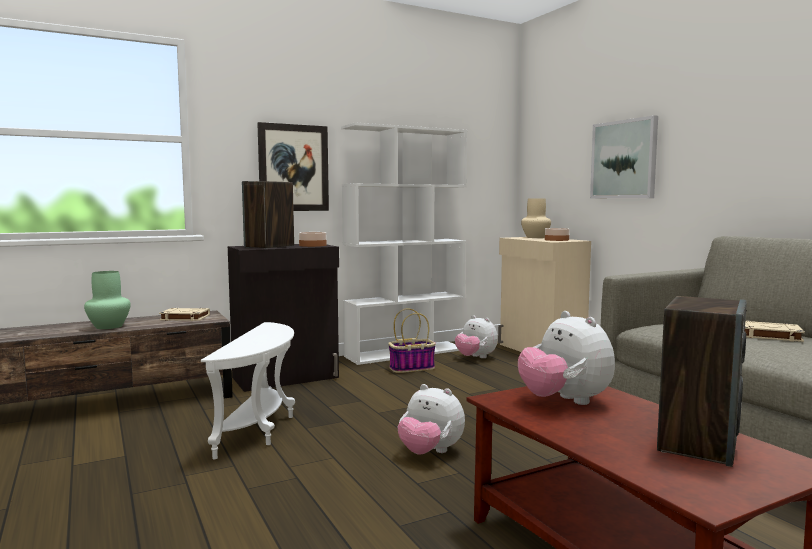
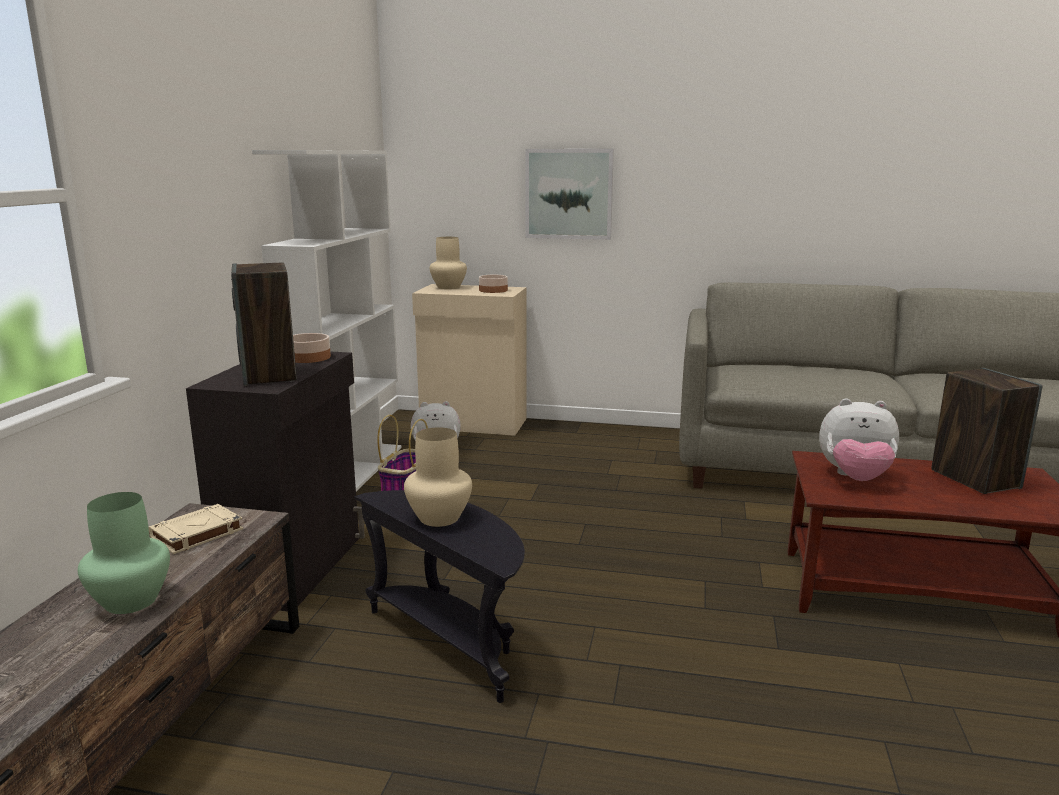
camera: 50 degrees left, 10 degrees up
white side table [201,322,295,460] -> black side table [354,490,525,703]
picture [257,122,329,211] -> none
plush toy [397,384,465,455] -> none
beige book [745,321,805,342] -> none
none -> beige vase [404,427,472,527]

